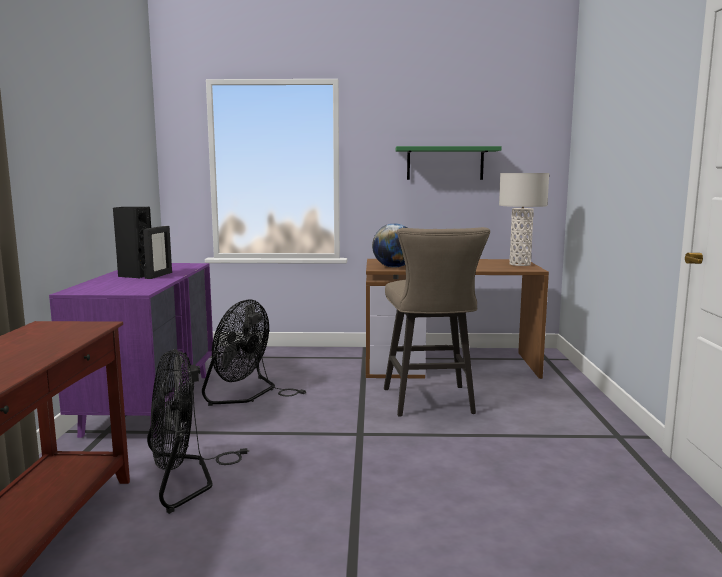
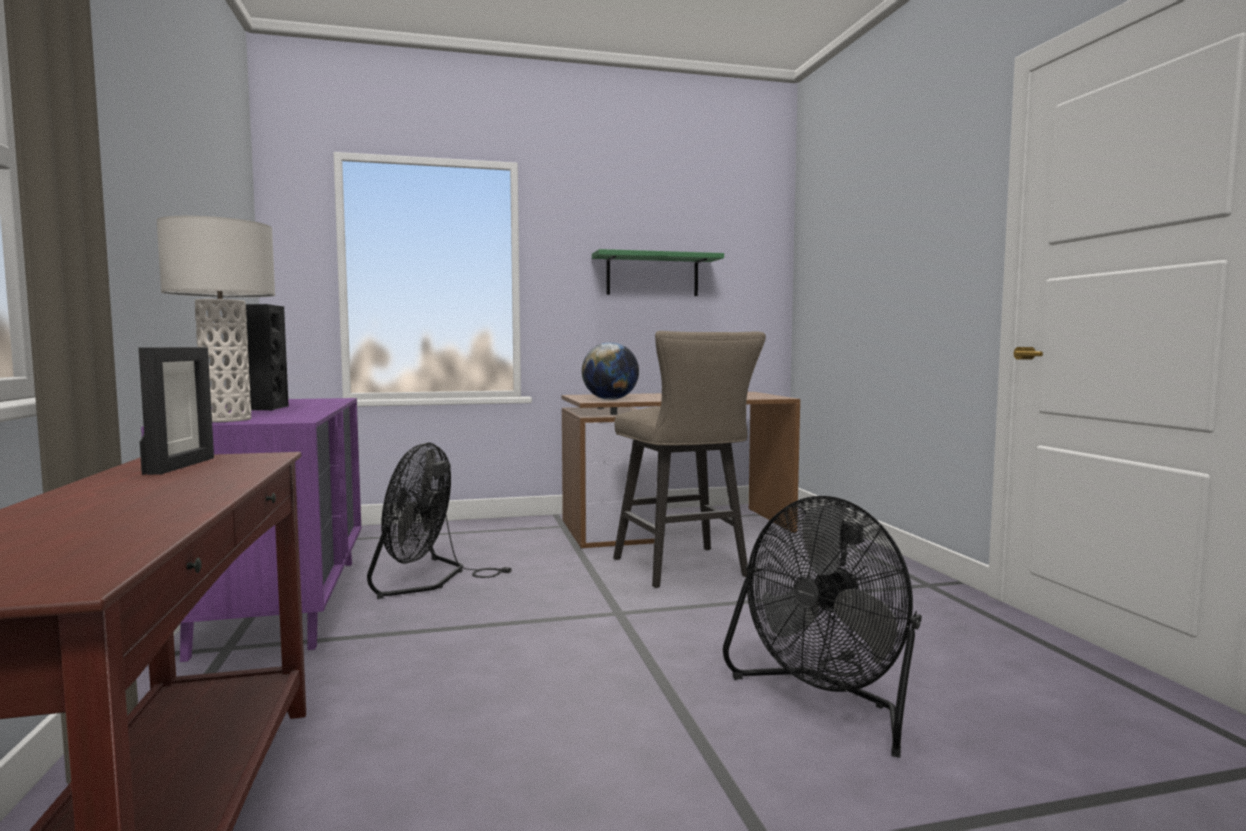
camera: 15 degrees left, 5 degrees down
picture frame [143,226,172,279] -> picture frame moved to [139,347,214,475]
black fan [147,349,250,514] -> black fan moved to [723,496,922,758]
white table lamp [499,173,549,266] -> white table lamp moved to [157,216,275,422]

